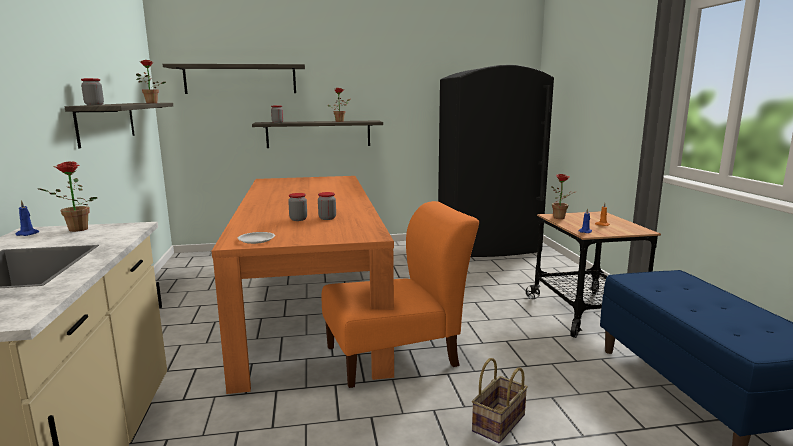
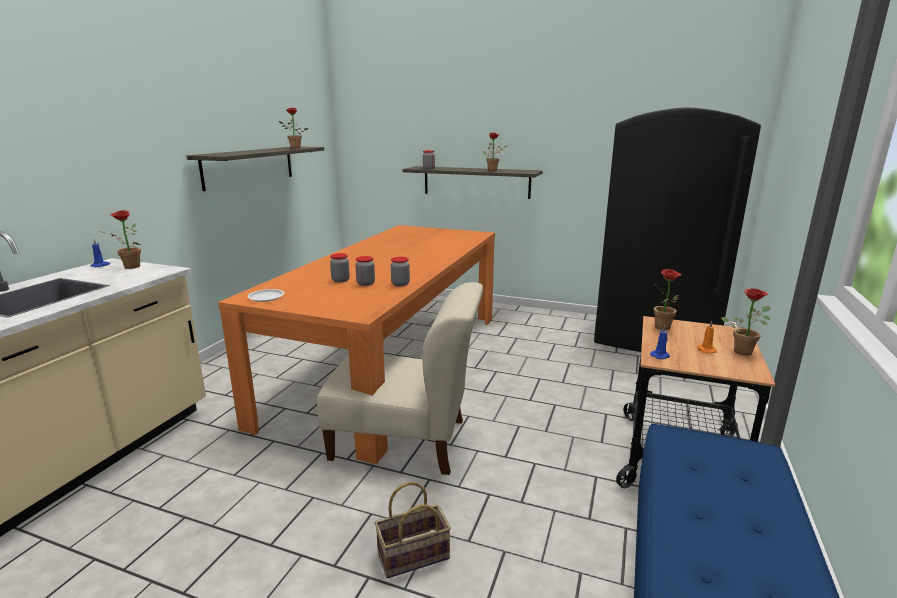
camera: 30 degrees right, 5 degrees up
jar [81,78,104,105] -> jar moved to [391,257,410,287]
shelf [163,64,305,94] -> none
orange chair [322,201,479,388] -> beige chair [317,282,483,475]
none -> potted plant [721,288,770,355]

